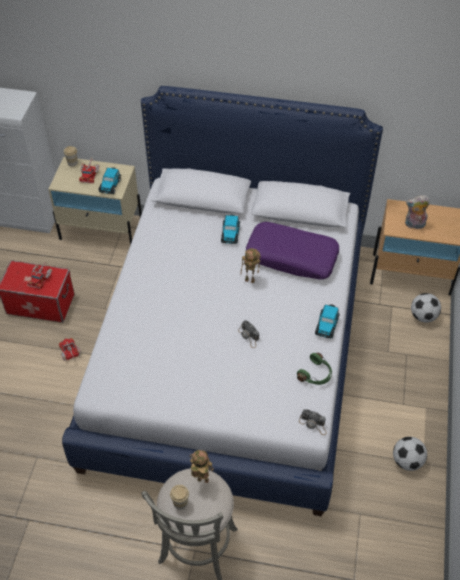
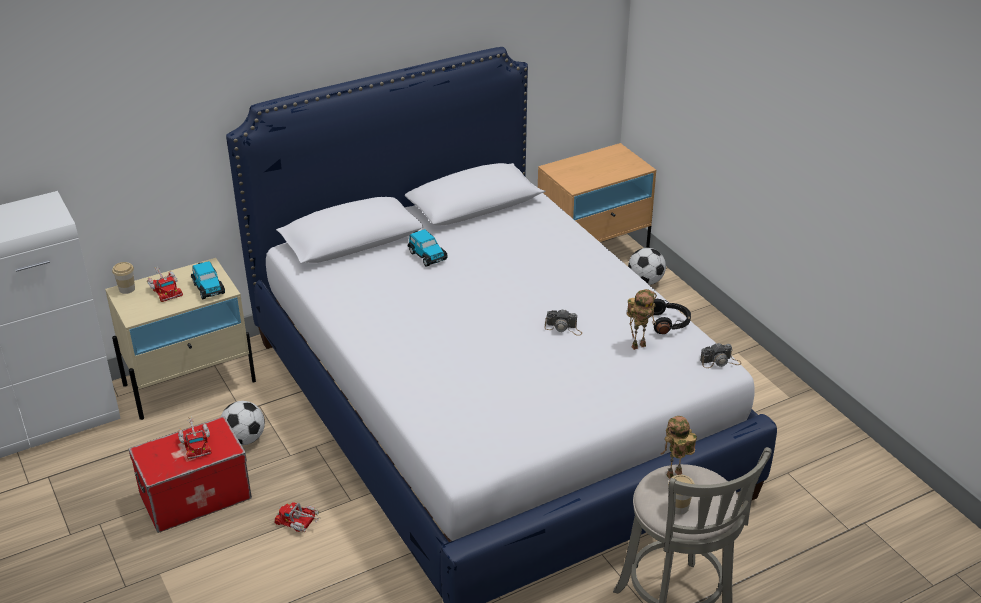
camera: 40 degrees left, 15 degrees down
toy robot [241,248,261,283] -> toy robot moved to [627,289,657,350]
purple pillow [246,222,339,280] -> none
green headphones [297,353,332,385] -> black headphones [653,299,691,334]
toy car [315,304,340,338] -> none
football [393,437,427,471] -> football moved to [221,401,265,445]
plush toy [405,195,430,229] -> none

